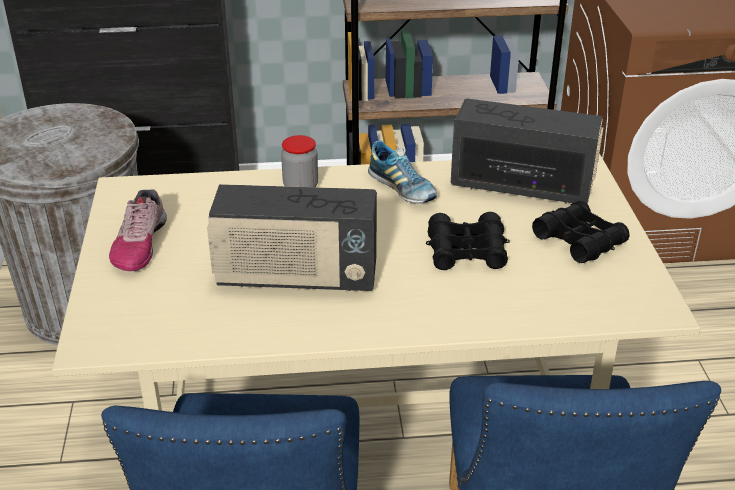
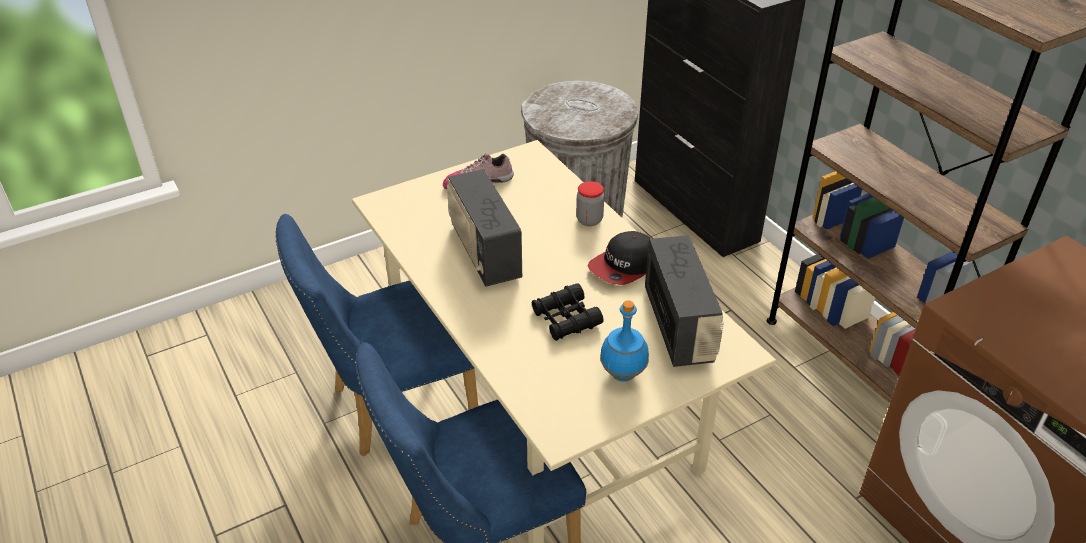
camera: 65 degrees right, 5 degrees up
shoe [368,141,437,203] -> cap [588,231,651,285]
black binoculars [532,200,630,263] -> blue bottle [600,301,649,382]

